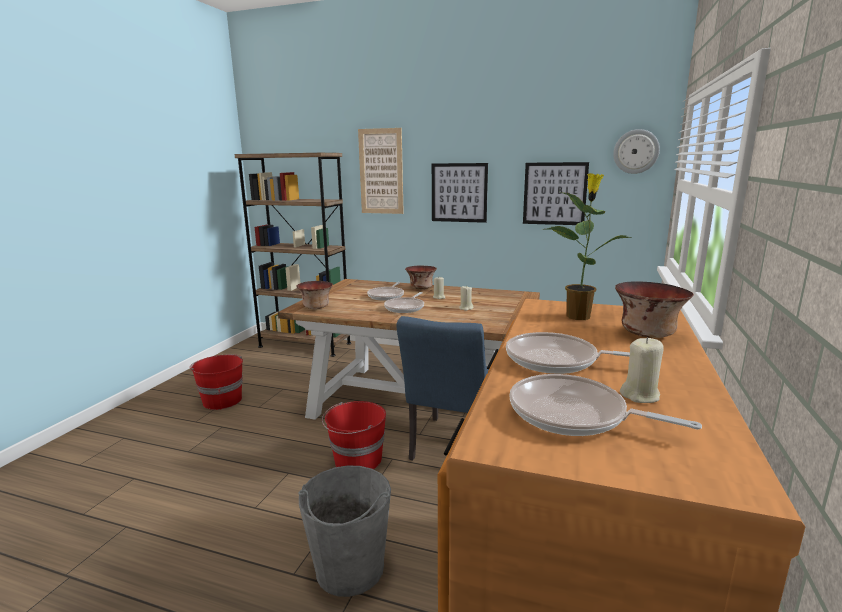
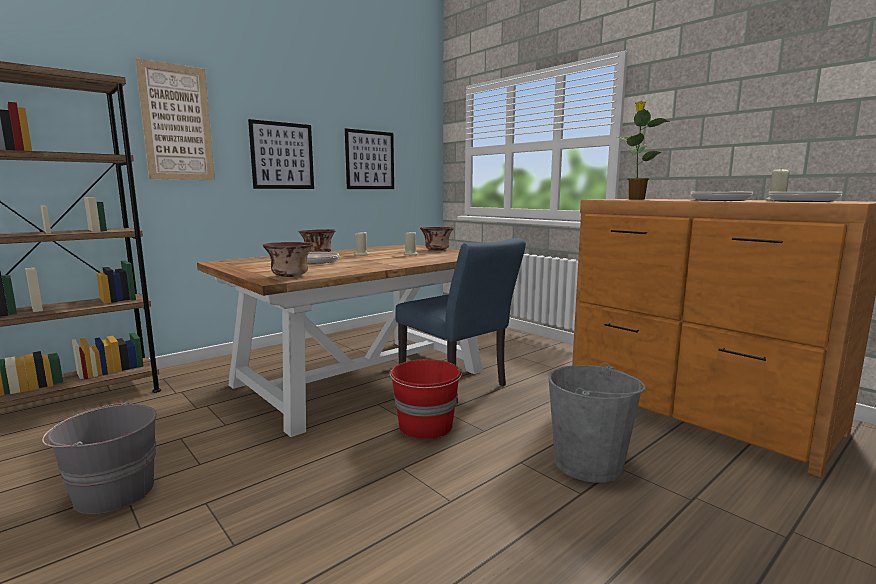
camera: 60 degrees left, 5 degrees down
red bucket [190,354,243,410] -> grey bucket [42,401,157,514]
frying pan [384,292,424,313] -> none
wall clock [613,129,660,174] -> none
bowl [615,281,694,338] -> bowl moved to [420,227,454,250]

